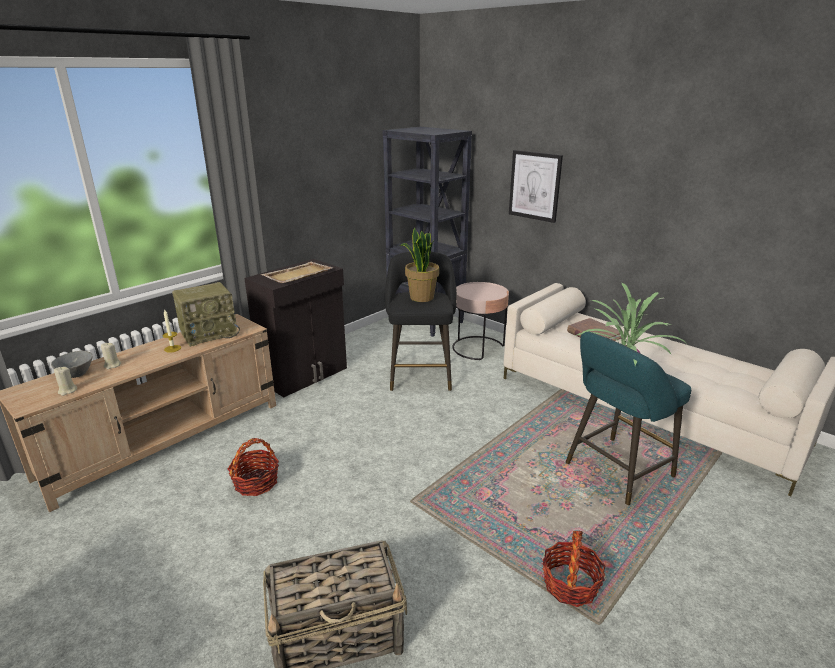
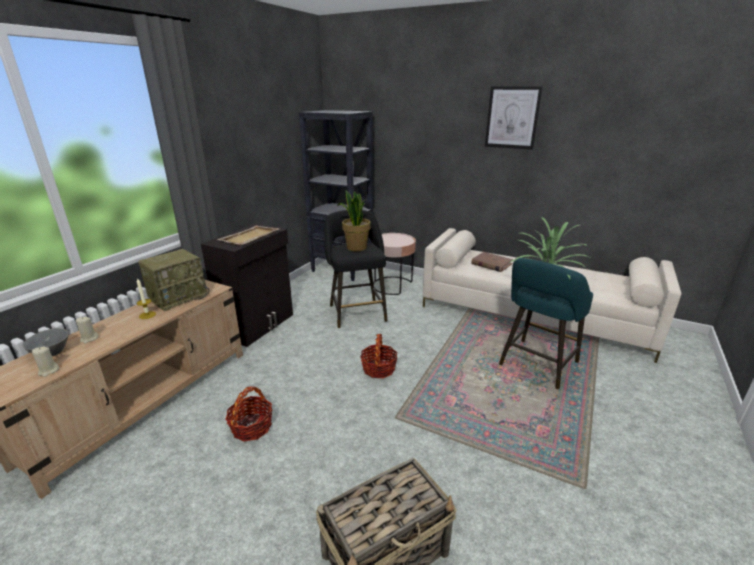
camera: 15 degrees left, 0 degrees up
picture [509,150,563,223] -> picture moved to [485,86,543,150]
basket [543,531,605,607] -> basket moved to [360,334,398,378]

